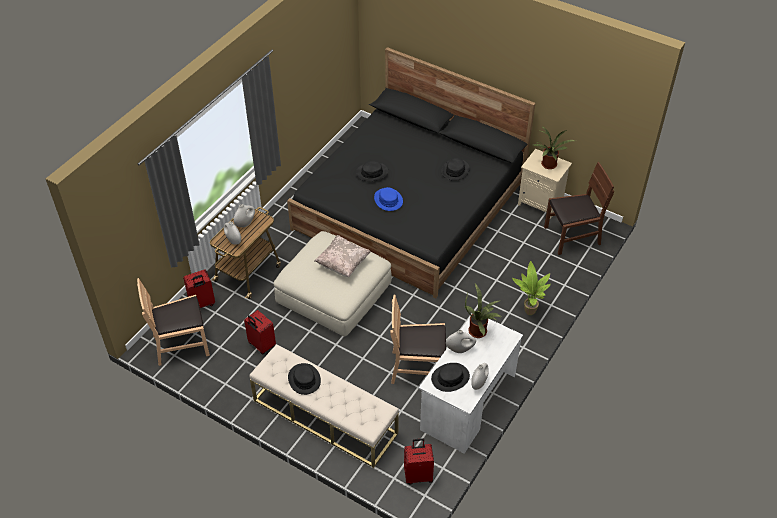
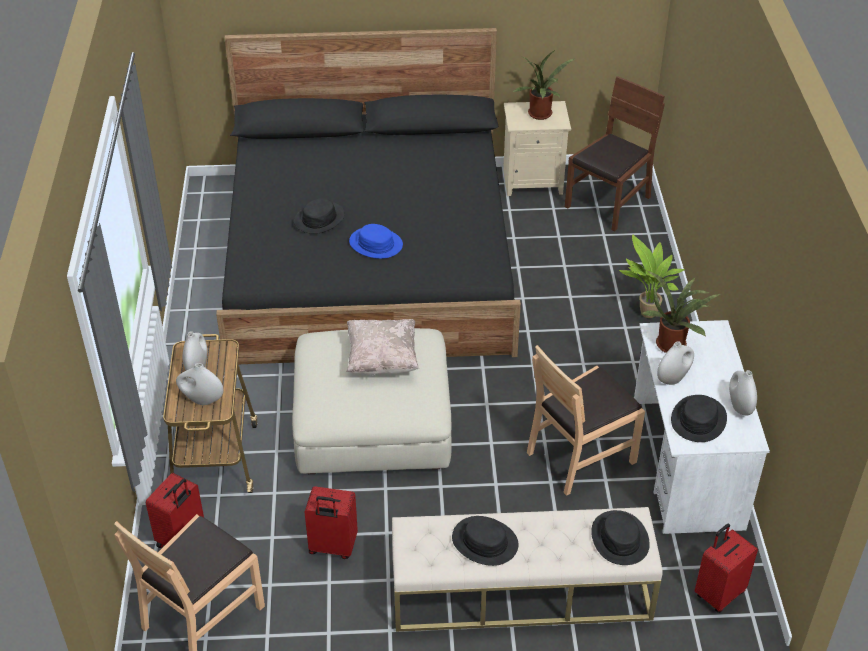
camera: 35 degrees left, 5 degrees down
black hat [441,158,470,181] -> black hat moved to [591,510,650,565]

